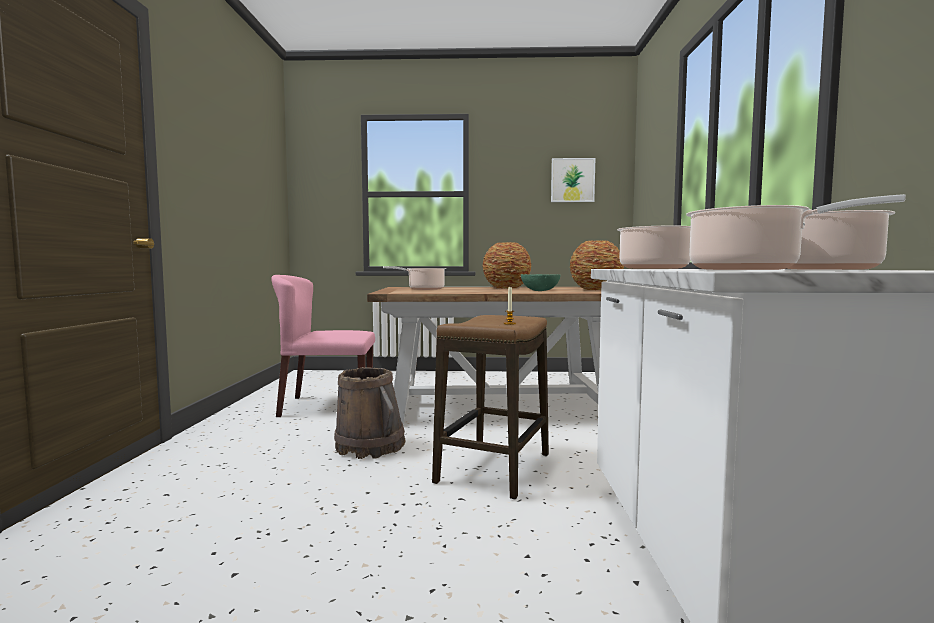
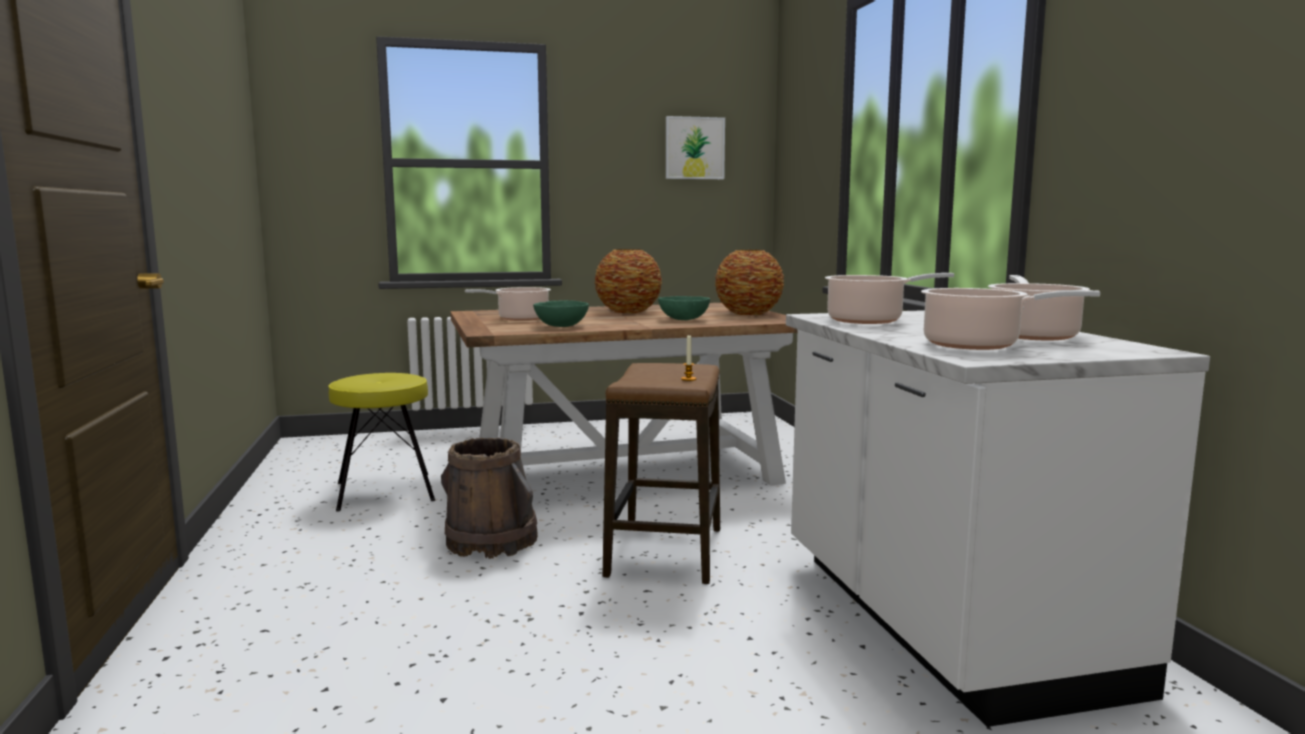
camera: 15 degrees left, 5 degrees up
pink chair [271,275,375,417] -> yellow stool [328,373,435,512]
none -> green bowl [533,300,589,327]

